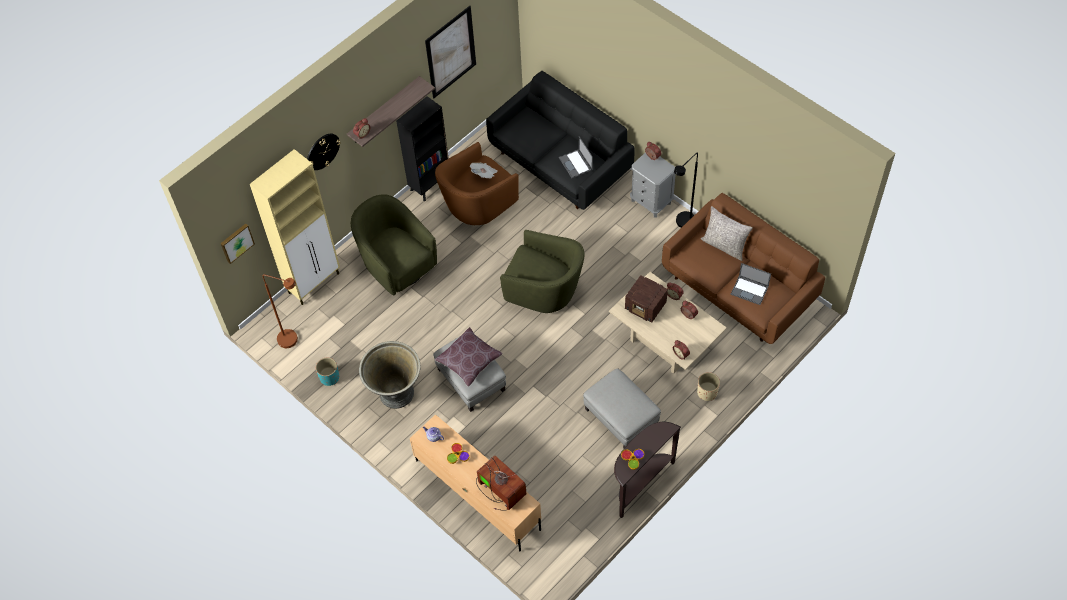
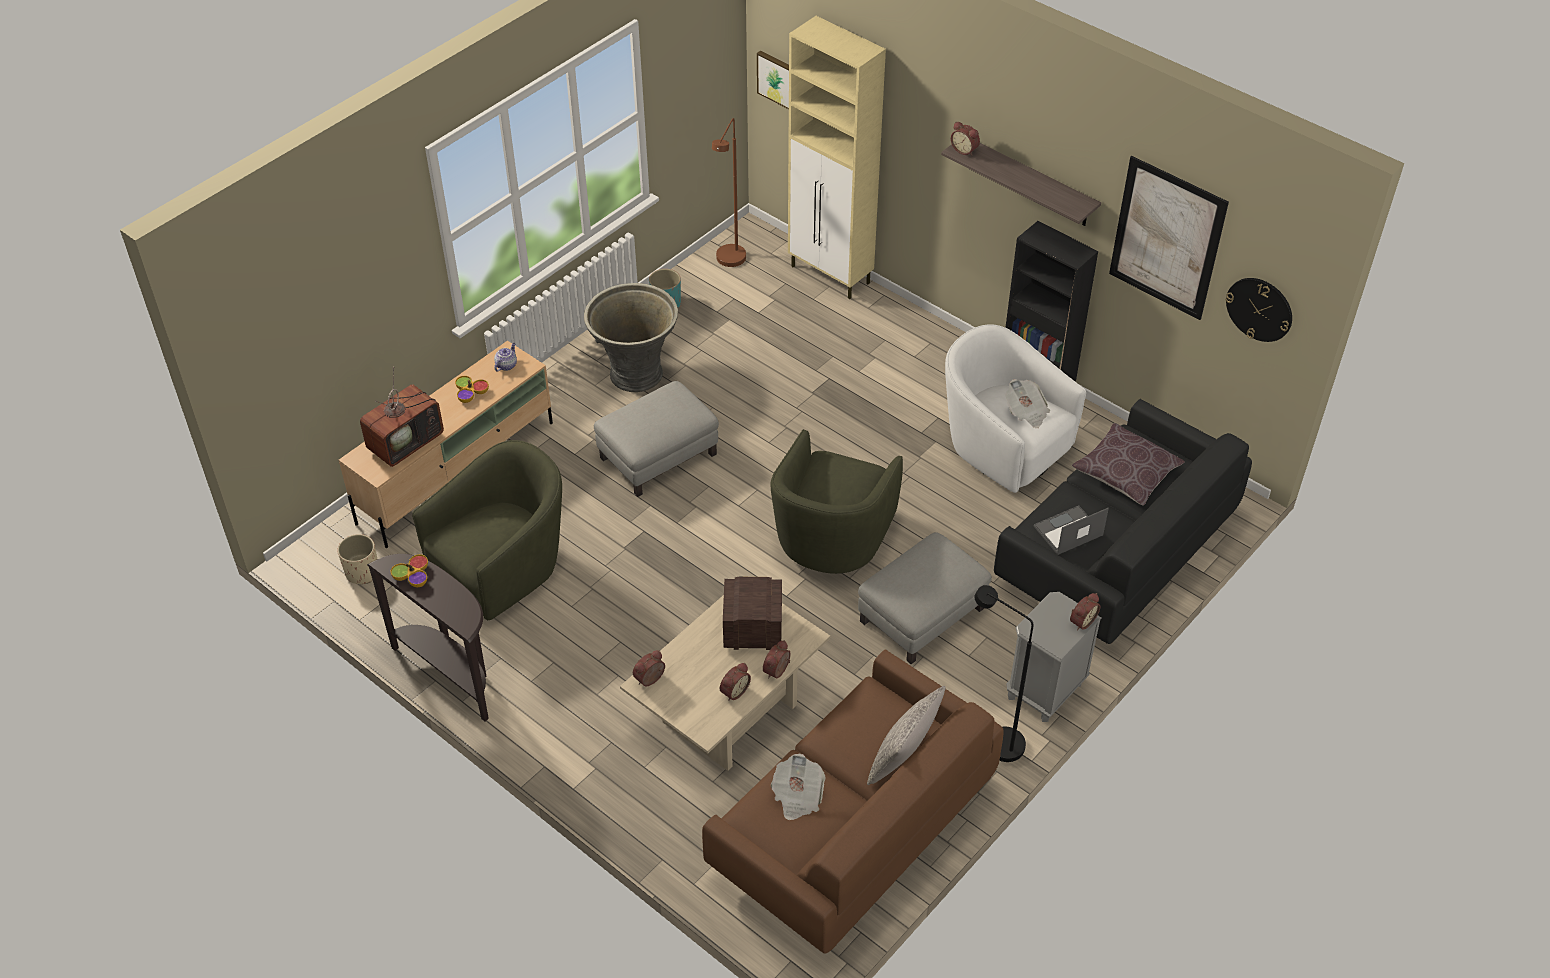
camera: 85 degrees right, 10 degrees down
wall clock [307,134,341,170] -> wall clock moved to [1226,278,1292,342]
green armchair [351,194,437,296] -> green armchair moved to [412,440,562,620]
brown armchair [435,142,519,225] -> white armchair [945,324,1086,493]
brown pillow [435,327,503,387] -> brown pillow moved to [1072,423,1185,505]
grey ottoman [583,368,661,448] -> grey ottoman moved to [858,532,992,664]
radio [625,275,668,323] -> radio turned 60 degrees clockwise [723,577,782,650]
beige planter [697,372,720,401] -> beige planter moved to [337,534,377,584]
laptop [731,263,771,305] -> newspaper [771,754,826,820]

